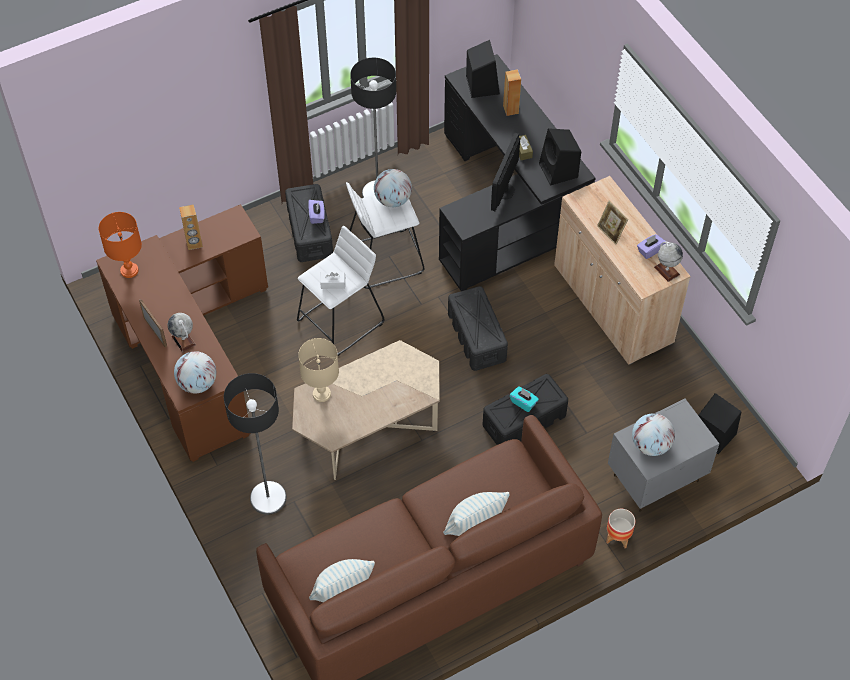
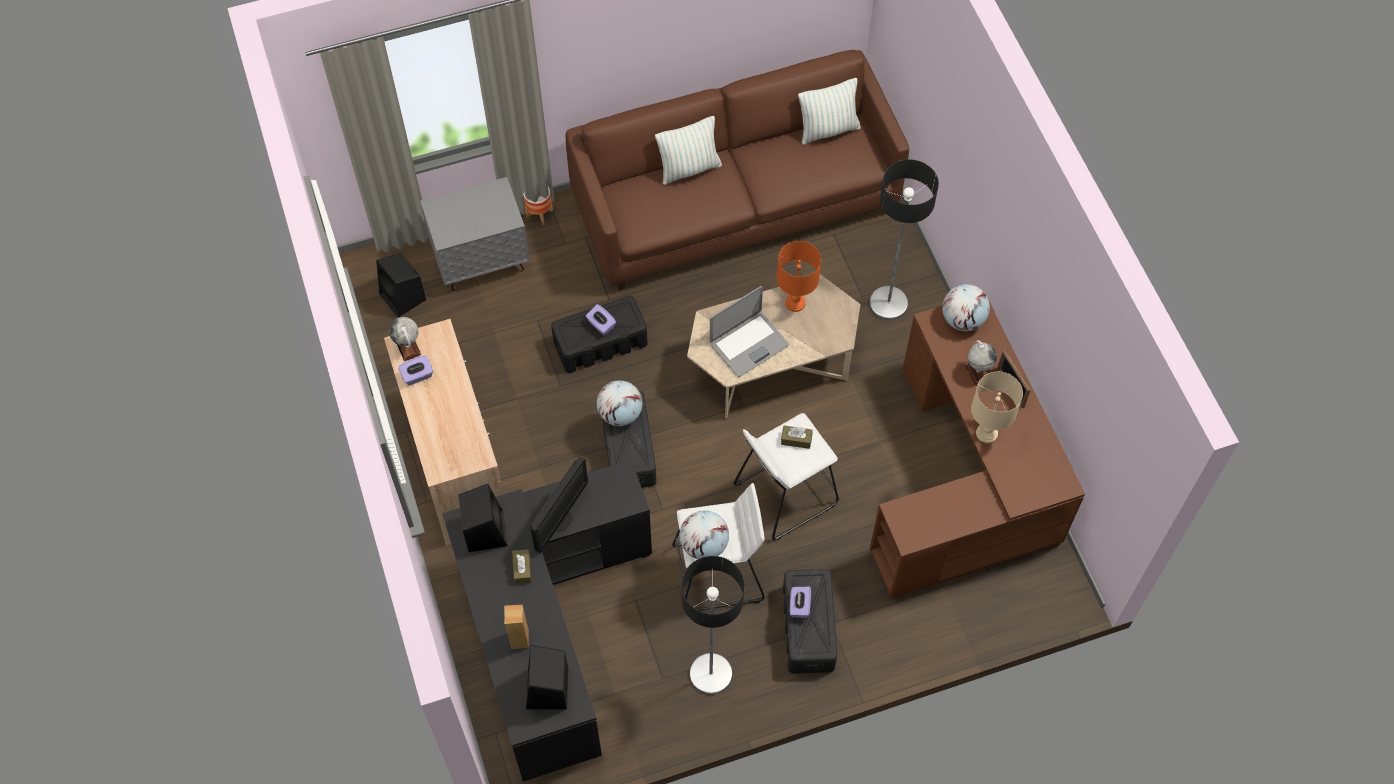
camera: 170 degrees left, 5 degrees up
orange table lamp [99,212,142,278] -> orange table lamp moved to [777,241,821,312]
brown speaker [179,204,203,250] -> none
beige table lamp [298,338,339,402] -> beige table lamp moved to [971,372,1023,443]
white tissue box [320,272,345,289] -> brown tissue box [781,426,813,449]
turquoise tissue box [510,386,539,412] -> purple tissue box [586,304,616,335]
picture frame [597,201,628,244] -> none
globe [632,413,675,456] -> globe moved to [597,380,642,426]
none -> laptop [710,286,789,377]

